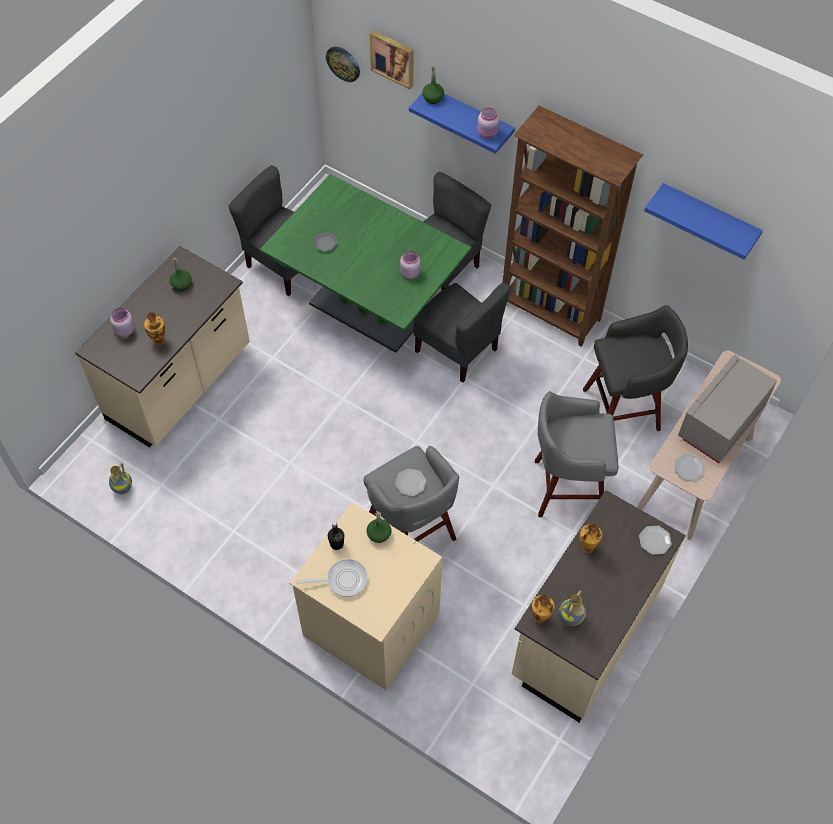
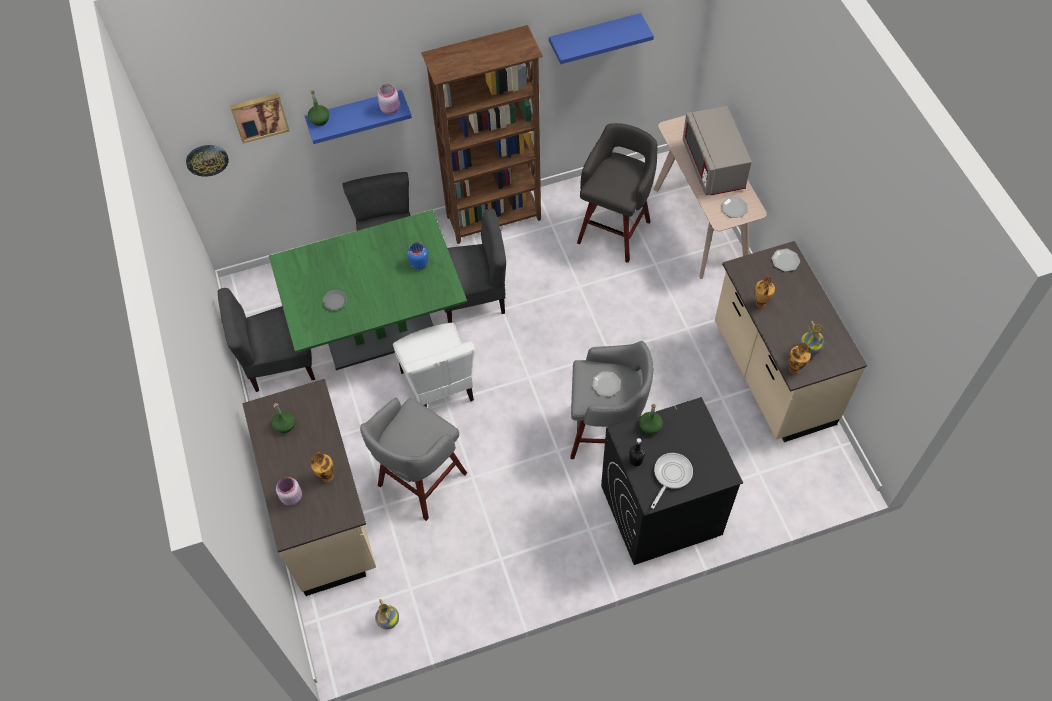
camera: 50 degrees left, 0 degrees up
beige washing machine [289,502,443,690] -> black washing machine [601,397,743,565]
pink jar [400,251,420,279] -> blue jar [407,242,428,269]
grey stool [535,391,619,517] -> grey stool moved to [360,398,467,521]
none -> white chair [393,323,475,407]

